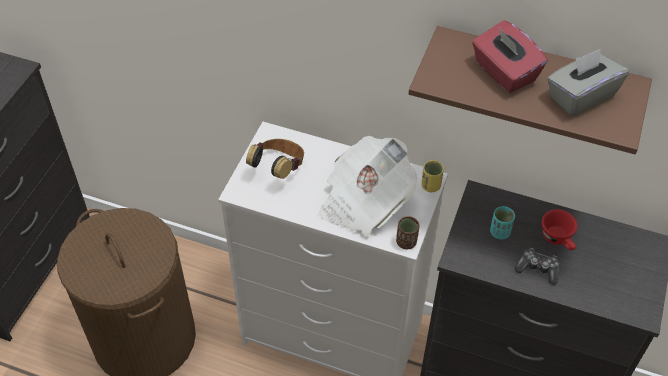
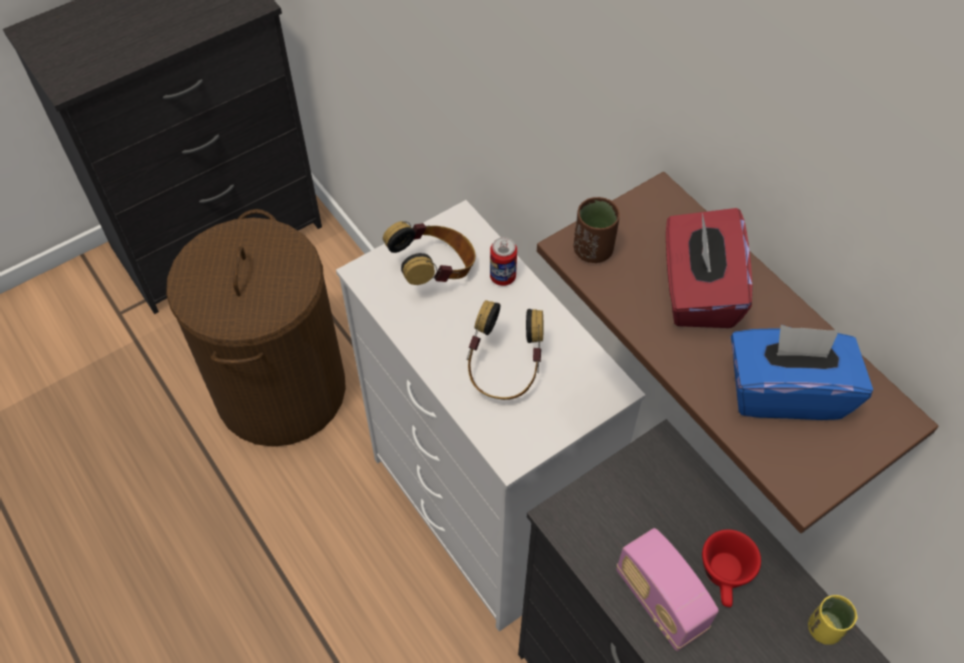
camera: 35 degrees right, 5 degrees up
newspaper [319,136,417,236] -> headphones [467,300,543,400]
brown cup [396,216,419,249] -> brown cup moved to [574,197,620,263]
yellow cup [421,160,444,192] -> yellow cup moved to [808,595,858,645]
turquoise cup [490,206,515,239] -> none
game controller [515,248,560,285] -> radio [616,528,719,651]
grey tissue box [547,48,629,117] -> blue tissue box [731,325,873,420]
none -> can [490,237,517,286]

